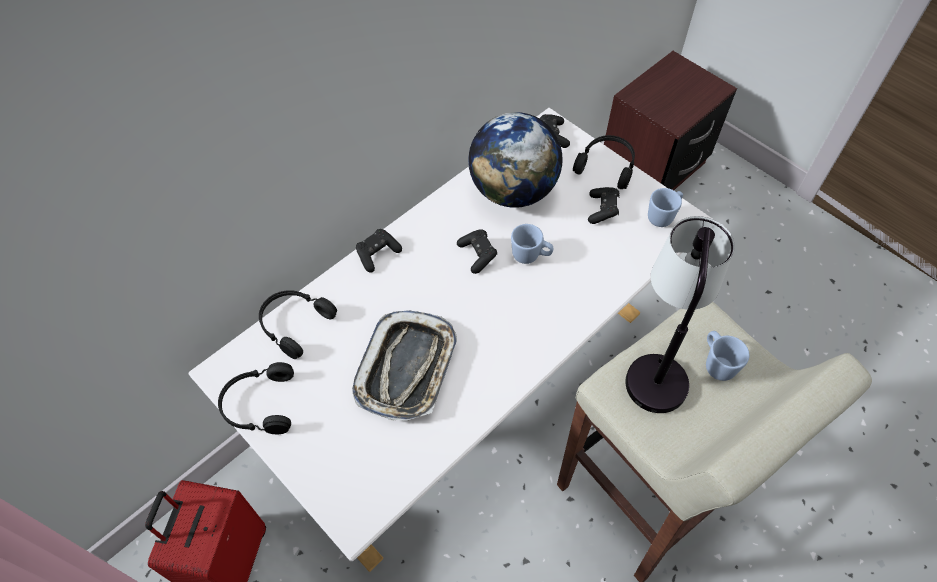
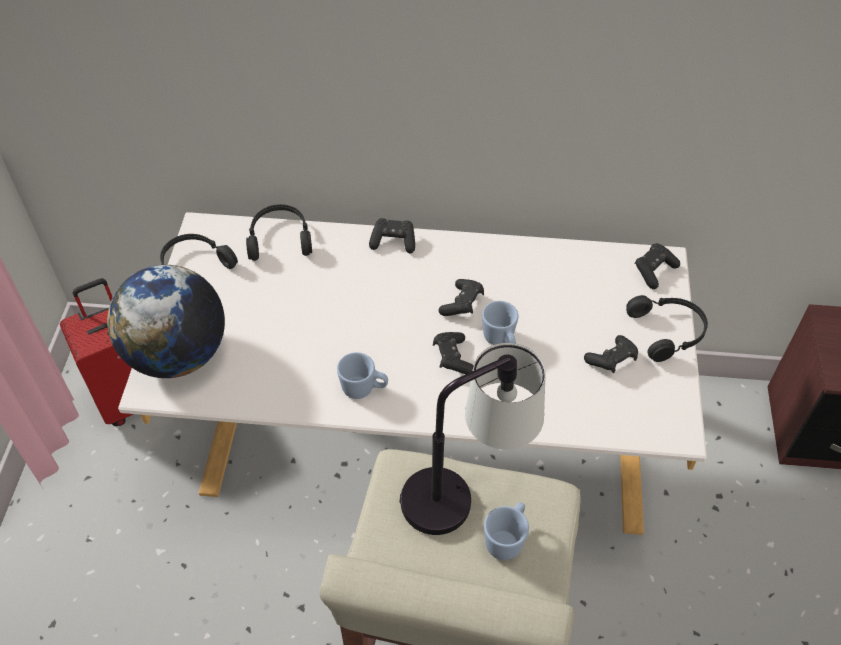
camera: 50 degrees right, 5 degrees down
tray [352,311,457,421] -> none
globe [468,112,563,208] -> globe moved to [107,265,225,378]
blue mug [648,188,683,227] -> blue mug moved to [337,352,388,399]
none -> black game controller [433,332,474,374]

